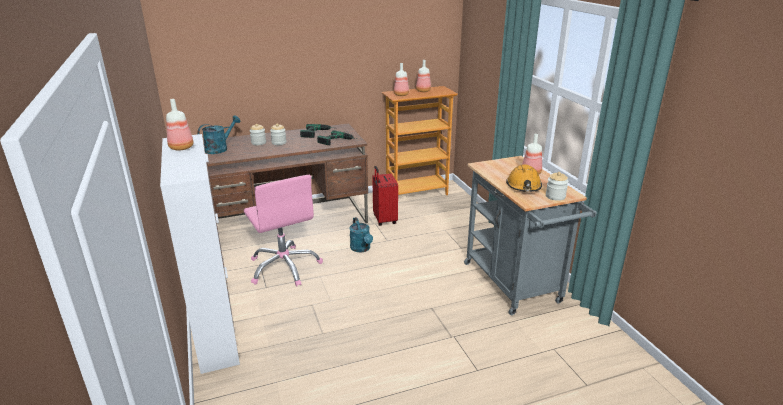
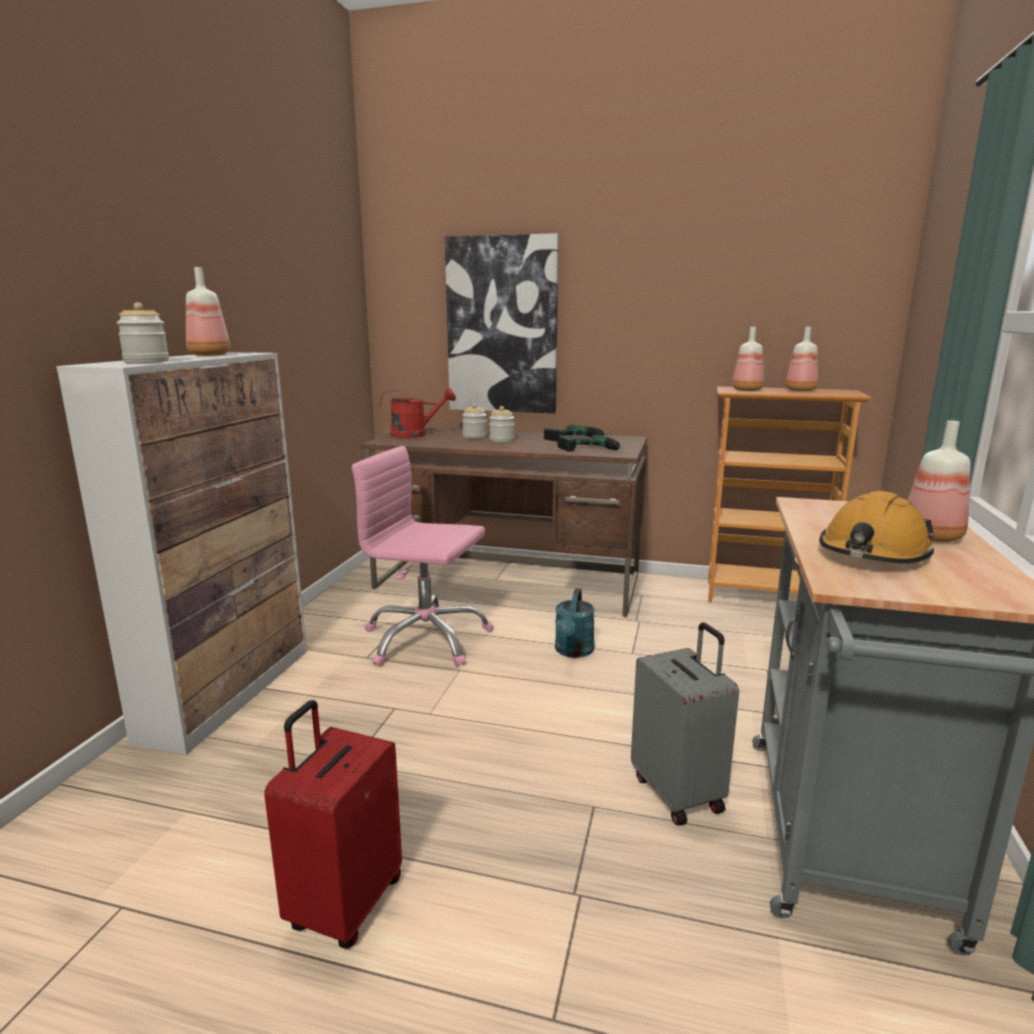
camera: 35 degrees right, 10 degrees down
turquoise watering can [198,115,241,154] -> red watering can [380,388,456,438]
pink office chair [244,175,323,287] -> pink office chair turned 105 degrees clockwise [352,446,494,667]
red suitcase [372,166,398,226] -> red suitcase moved to [264,700,402,949]
jar [546,172,569,201] -> jar moved to [117,302,169,363]
none -> picture [445,233,559,413]
none -> grey suitcase [631,622,739,826]

